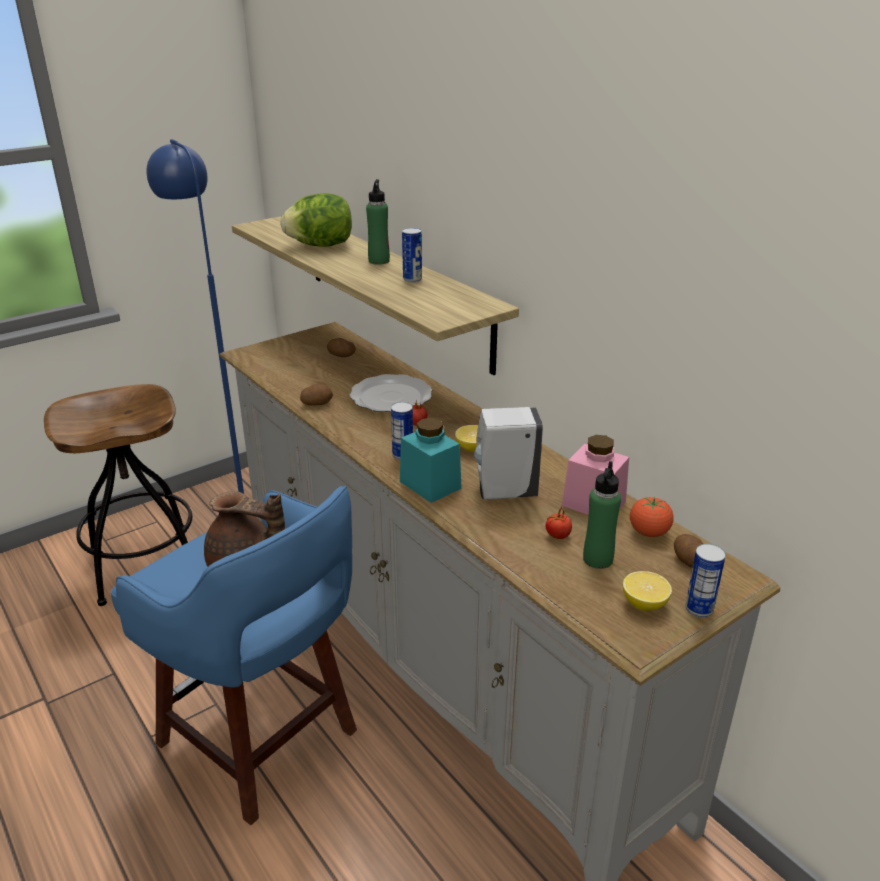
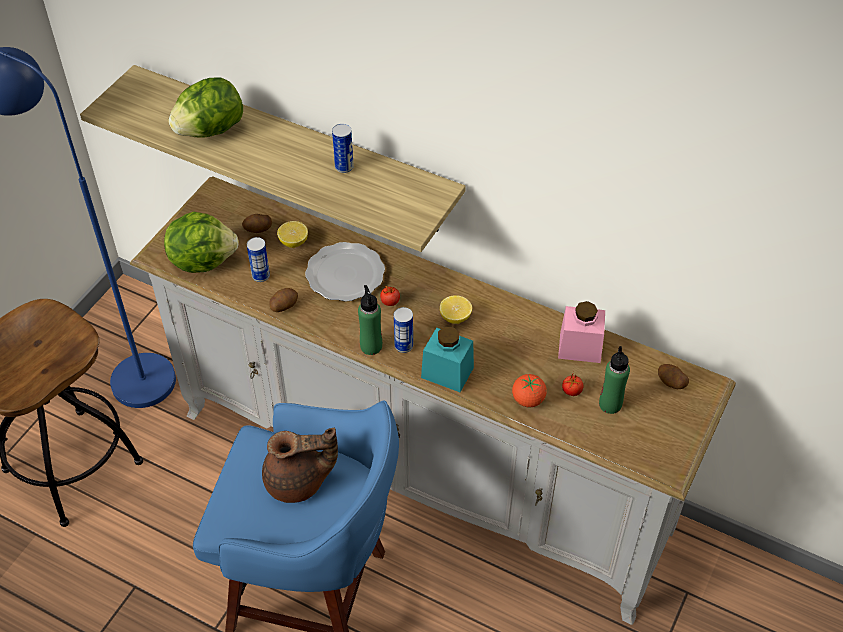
camera: 25 degrees left, 20 degrees up
green bottle [366,179,390,265] -> green bottle moved to [358,285,382,355]
white soap dispenser [474,407,543,500] -> none
lemon [623,571,672,611] -> lemon moved to [277,221,308,248]
tomato [630,496,674,537] -> tomato moved to [512,374,547,407]
can [685,544,726,618] -> can moved to [247,237,270,282]
none -> lettuce [164,212,239,273]

